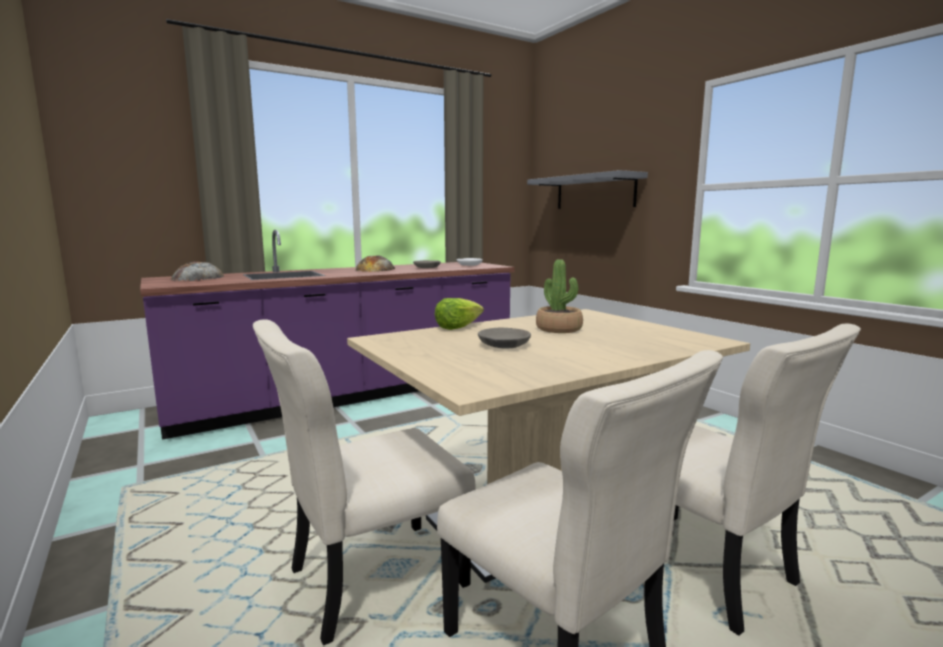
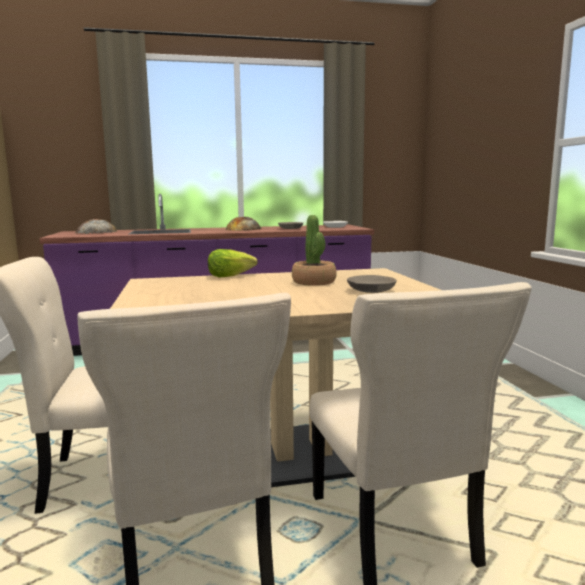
camera: 20 degrees right, 0 degrees up
grey bowl [478,328,531,348] -> grey bowl moved to [347,275,397,293]
grey shelf [527,170,648,209] -> none

